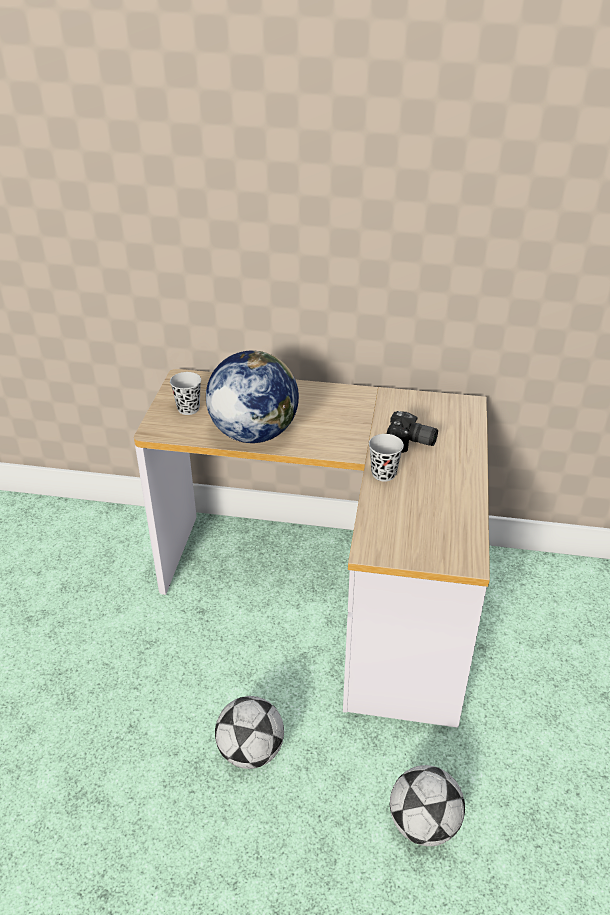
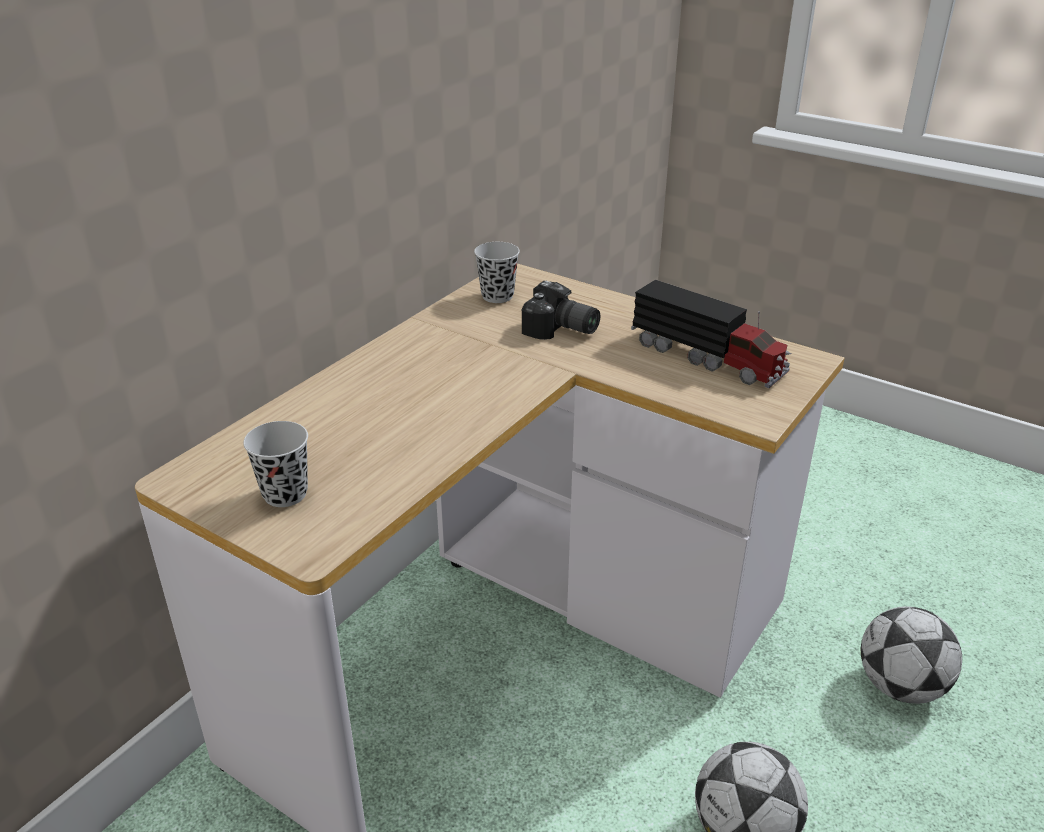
camera: 65 degrees left, 5 degrees down
globe [206,350,299,443] -> none
black cup [369,434,404,482] -> black cup moved to [474,242,520,303]
camera [387,411,438,453] -> camera turned 75 degrees clockwise [522,281,600,340]
none -> toy truck [631,280,791,388]

